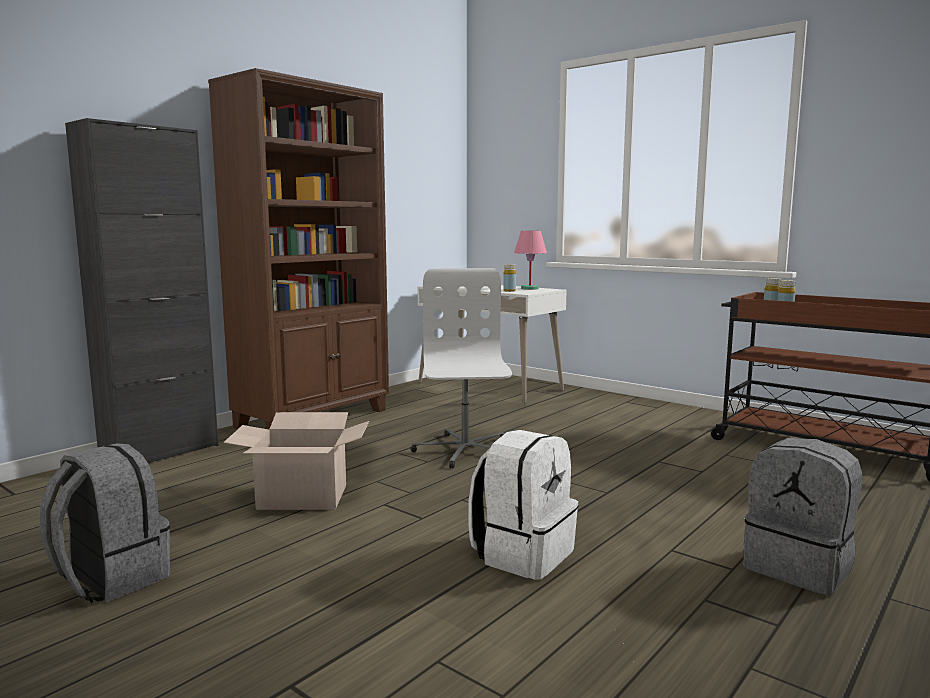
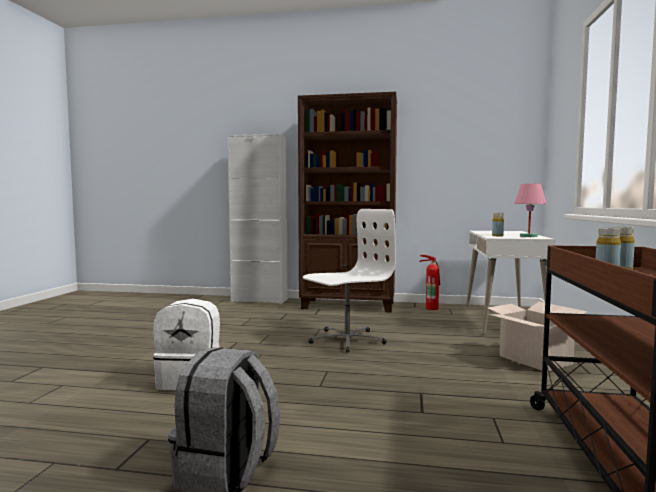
camera: 60 degrees right, 5 degrees down
grey backpack [40,443,170,603] -> none
black cabinet [65,118,219,463] -> white cabinet [228,134,288,304]
cardboard box [224,412,369,510] -> cardboard box moved to [488,302,587,372]
none -> fire extinguisher [419,255,440,310]

